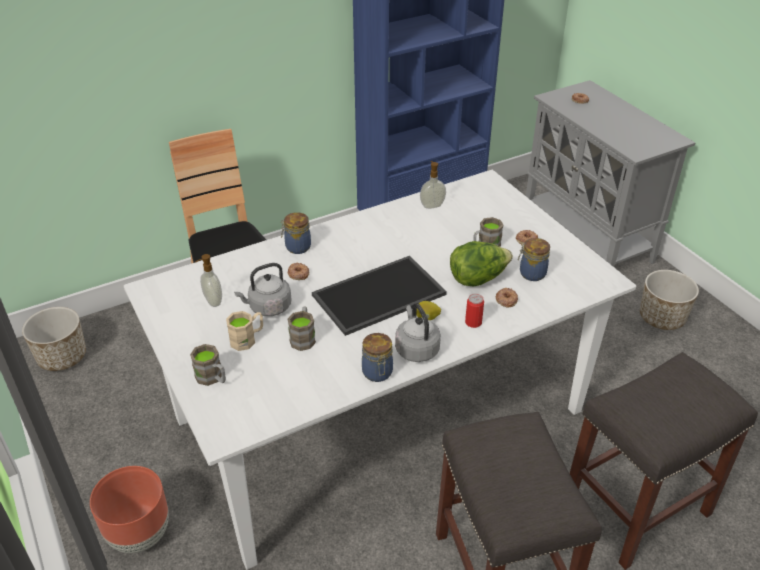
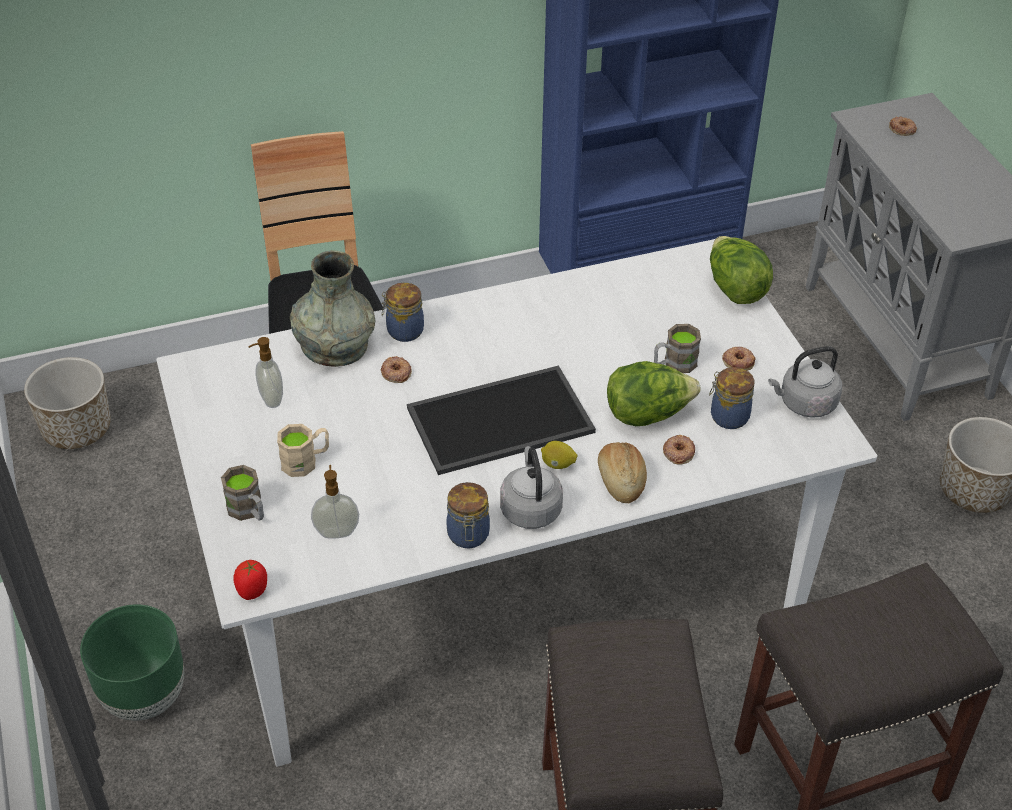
camera: 10 degrees right, 5 degrees up
brown planter [90,466,169,553] -> green planter [80,604,184,721]
grey kettle [234,263,291,316] -> grey kettle moved to [768,346,842,418]
brown mug [287,306,316,351] -> none
soap dispenser [420,161,446,209] -> soap dispenser moved to [311,465,359,539]
can [465,294,484,328] -> bread [598,442,647,504]
none -> tomato [234,560,267,600]
none -> grey vase [290,251,375,367]
none -> lettuce [710,236,773,304]

